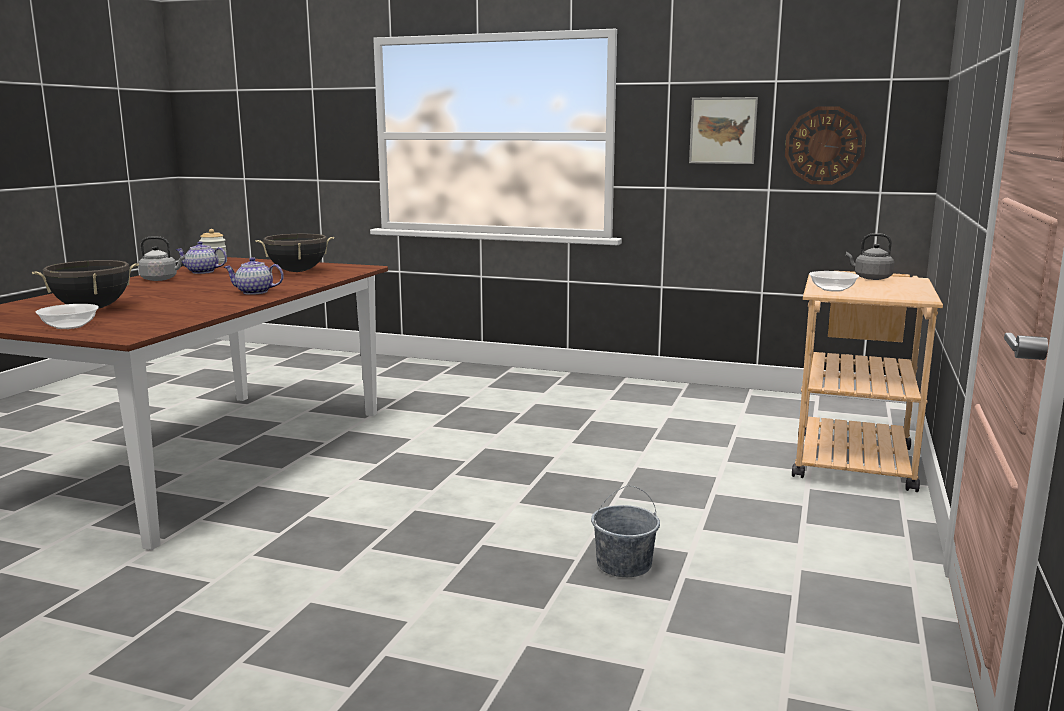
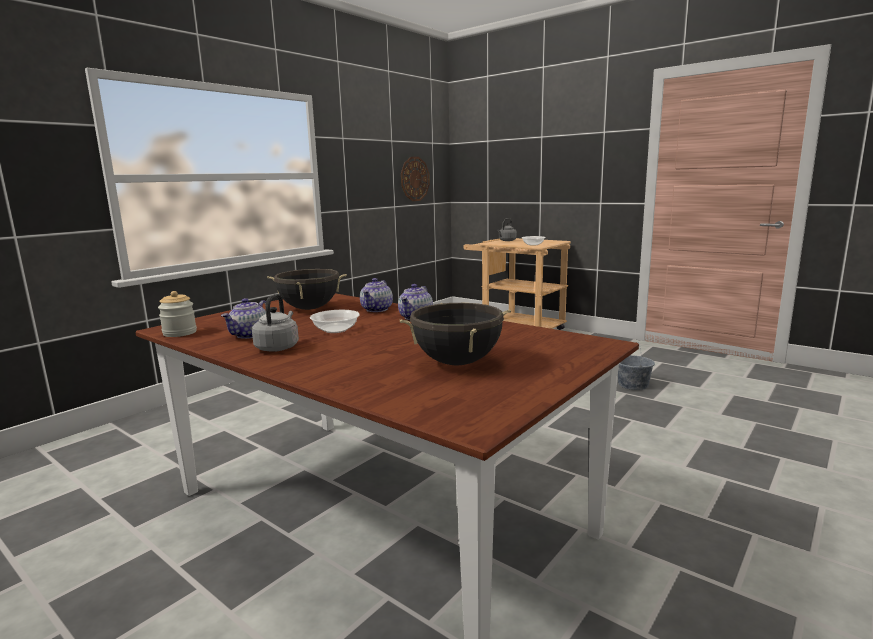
camera: 70 degrees left, 0 degrees up
bowl [35,304,99,329] -> bowl moved to [310,310,360,333]
picture [689,97,758,164] -> none
none -> teapot [360,278,393,312]

